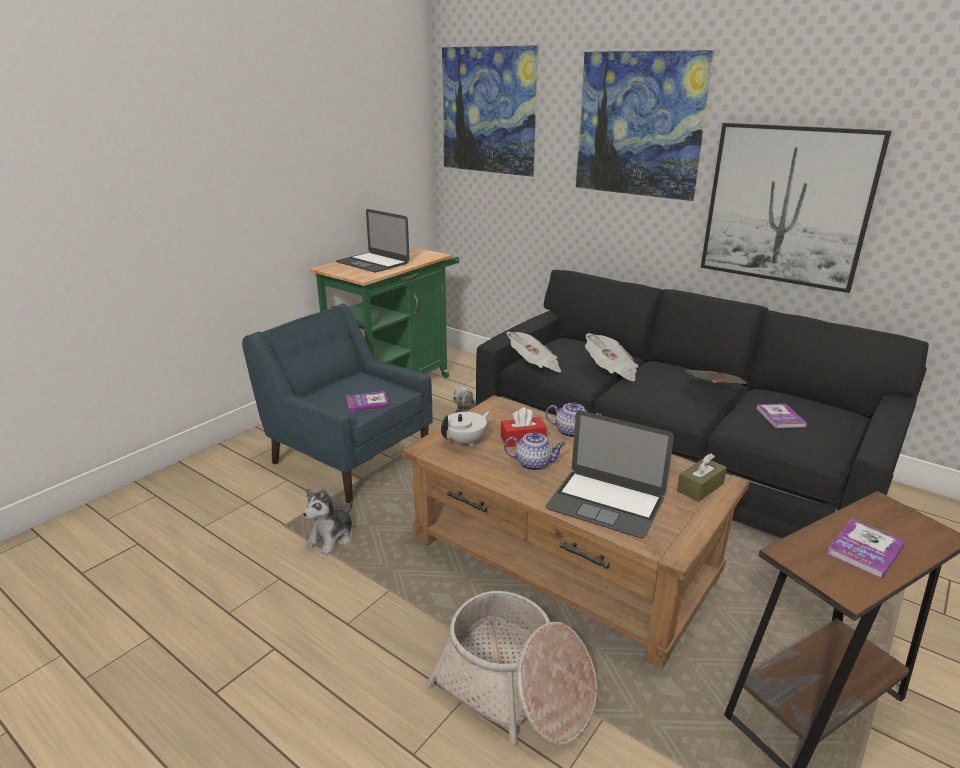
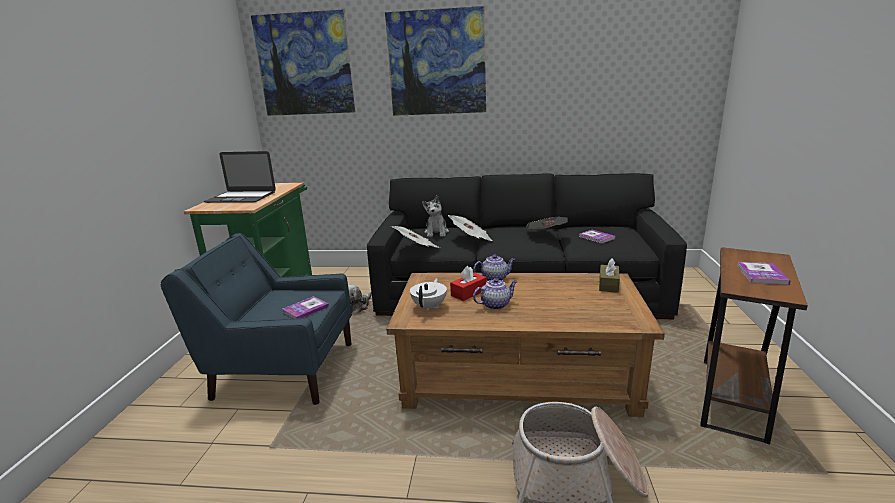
camera: 30 degrees left, 5 degrees down
plush toy [303,489,353,555] -> plush toy moved to [422,195,449,237]
laptop [546,411,674,538] -> none
picture [701,123,891,293] -> none

